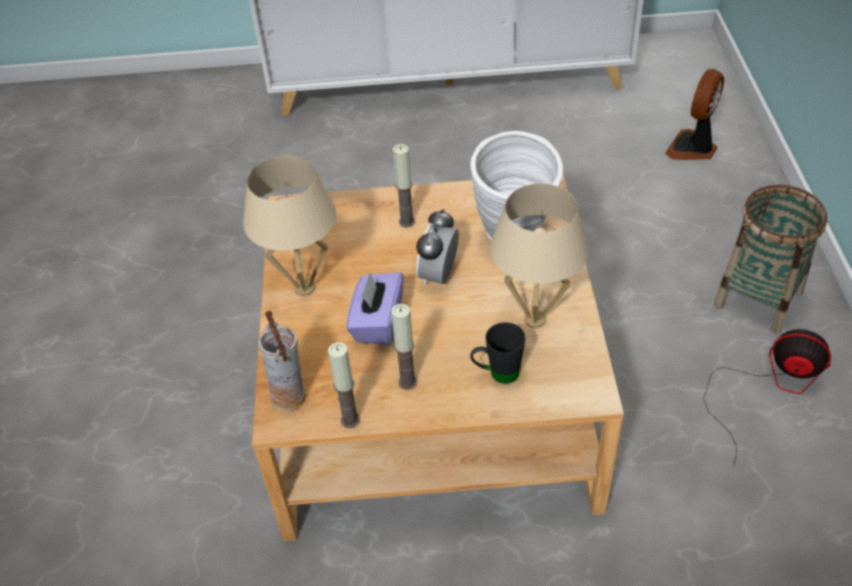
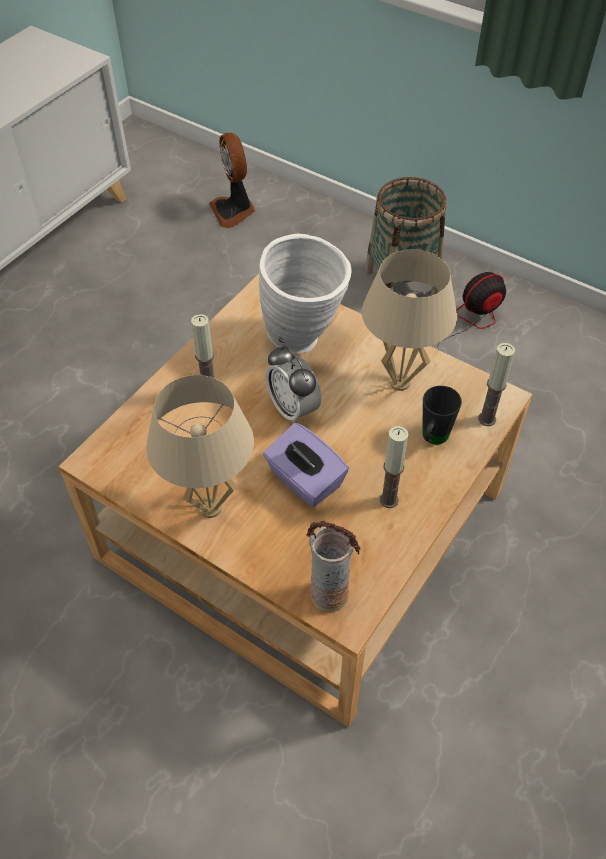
camera: 55 degrees left, 5 degrees up
candle [328,342,360,428] -> candle moved to [478,343,515,426]

